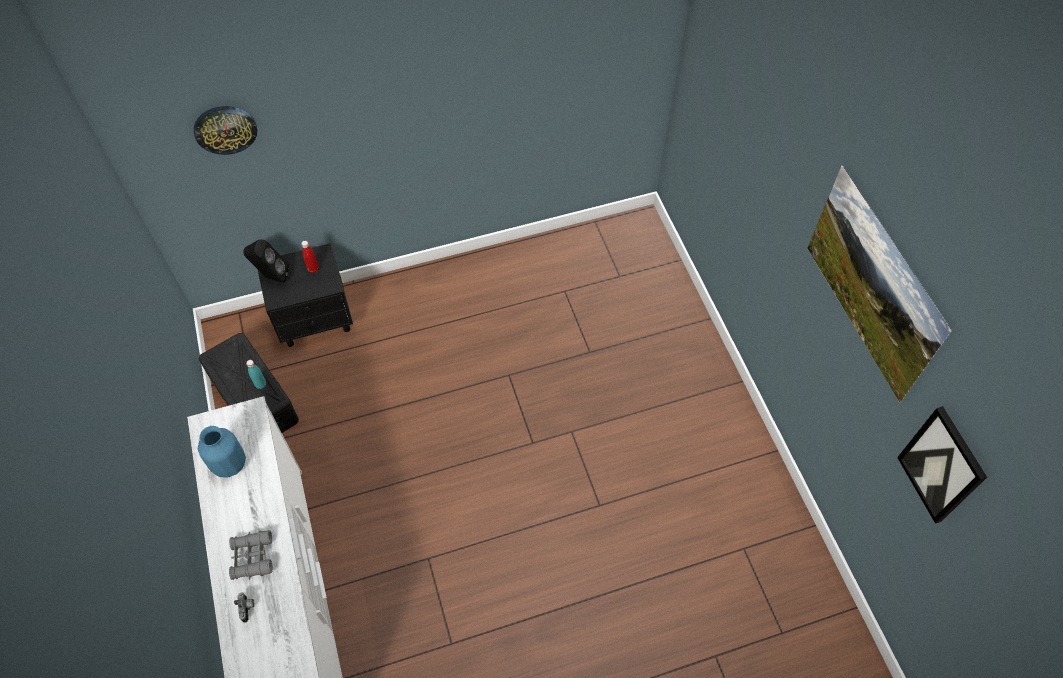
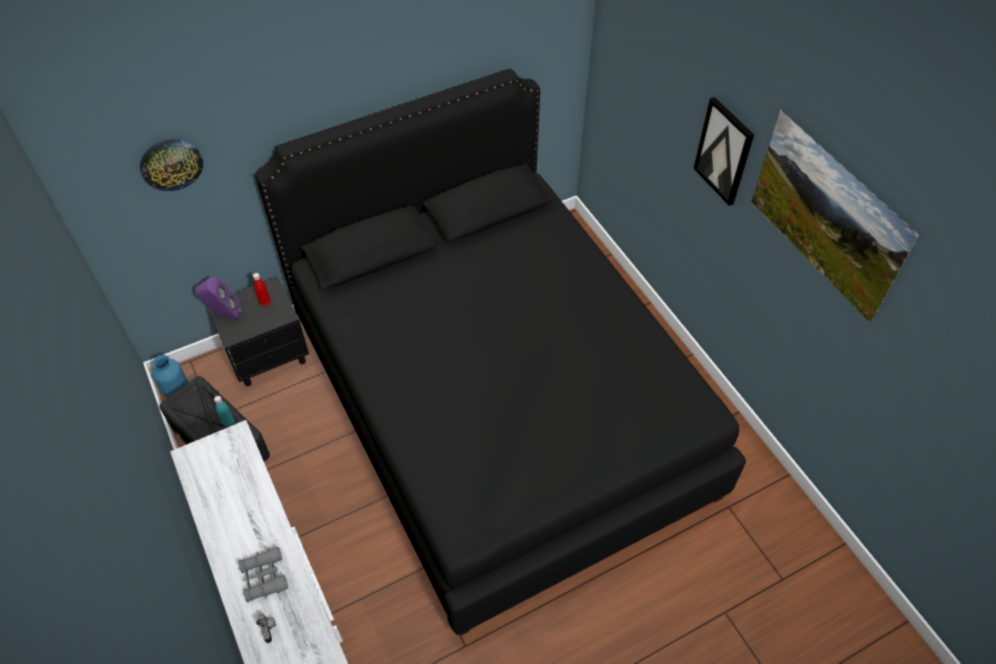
camera: 10 degrees left, 5 degrees down
blue vase [198,426,246,477] -> blue vase moved to [151,355,188,398]
black speaker [243,239,289,283] -> purple speaker [195,277,242,319]
picture [897,406,987,524] -> picture moved to [693,97,754,206]
none -> black bed [255,69,746,636]

